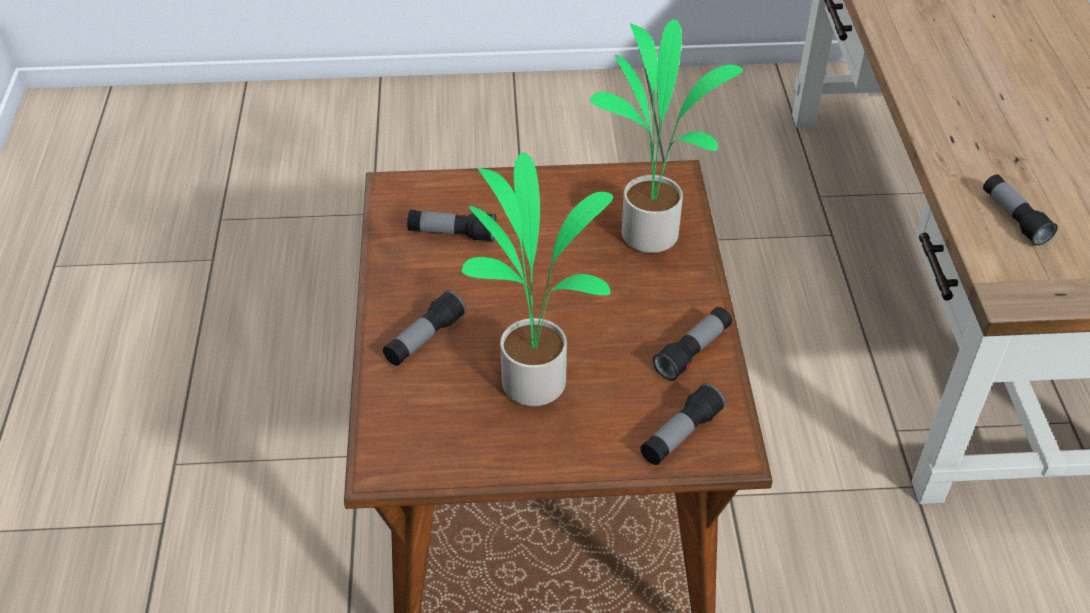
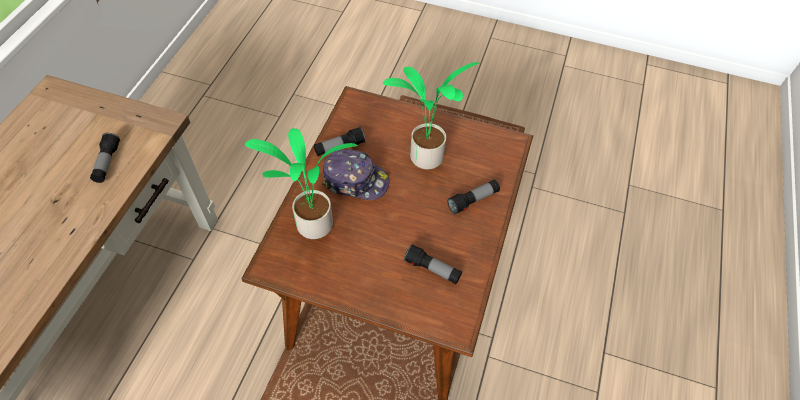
camera: 160 degrees left, 10 degrees up
flashlight [640,383,726,465] -> none
none -> cap [322,149,390,200]

